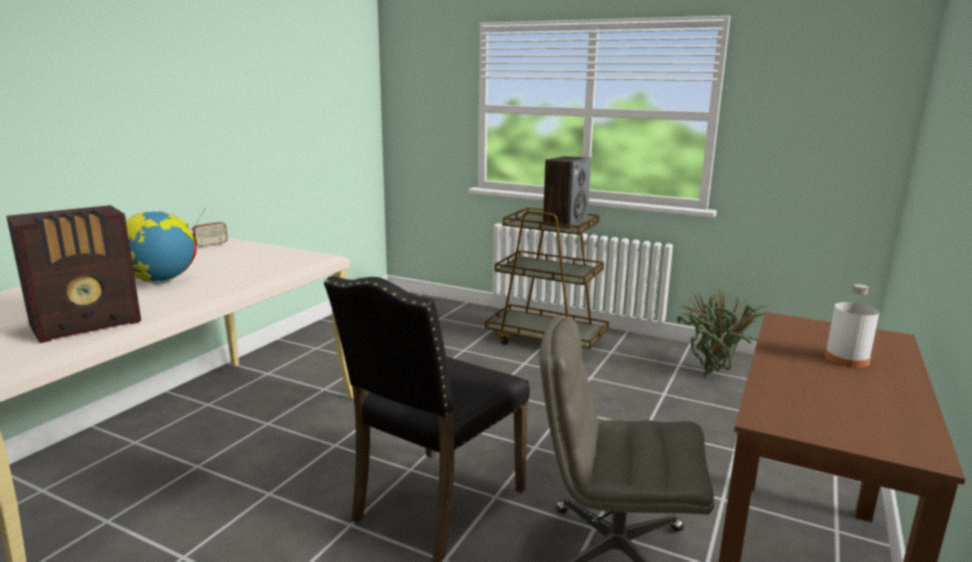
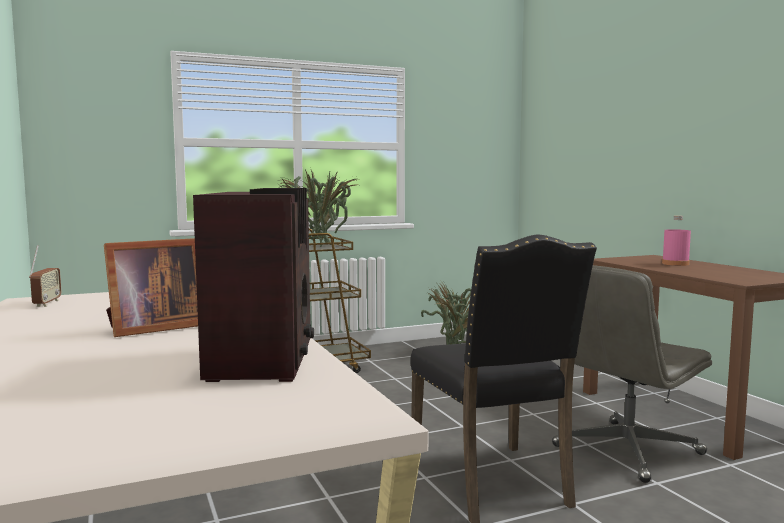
camera: 50 degrees left, 10 degrees down
globe [125,211,197,284] -> picture frame [104,238,198,337]
speaker [543,156,591,229] -> potted plant [277,170,361,247]
white bottle [825,284,879,368] -> pink bottle [662,216,691,266]

